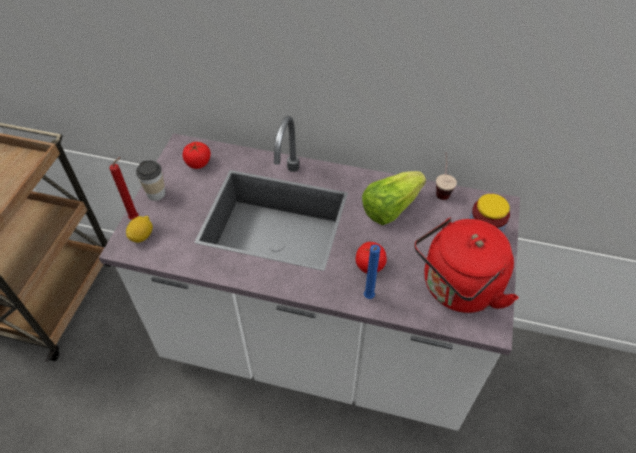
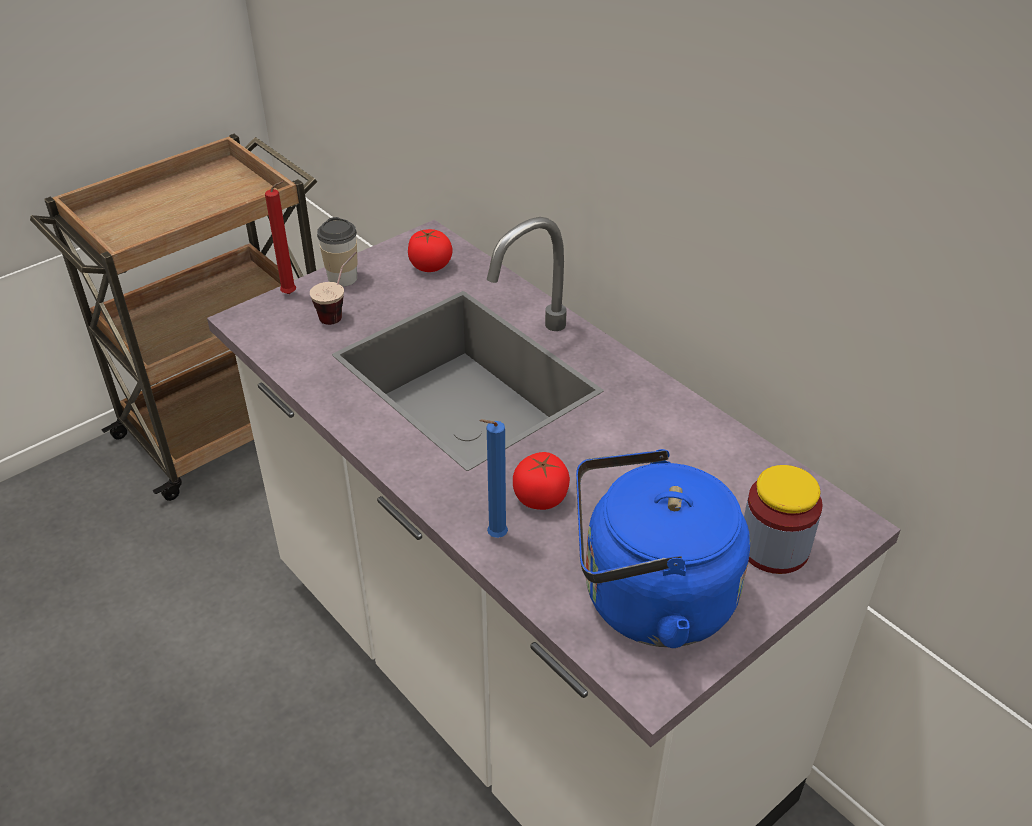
camera: 35 degrees right, 10 degrees down
lemon [126,216,153,243] -> none
lettuce [362,171,426,225] -> none
red kettle [414,218,519,313] -> blue kettle [576,449,750,648]
cup [436,152,457,200] -> cup moved to [310,252,357,325]

